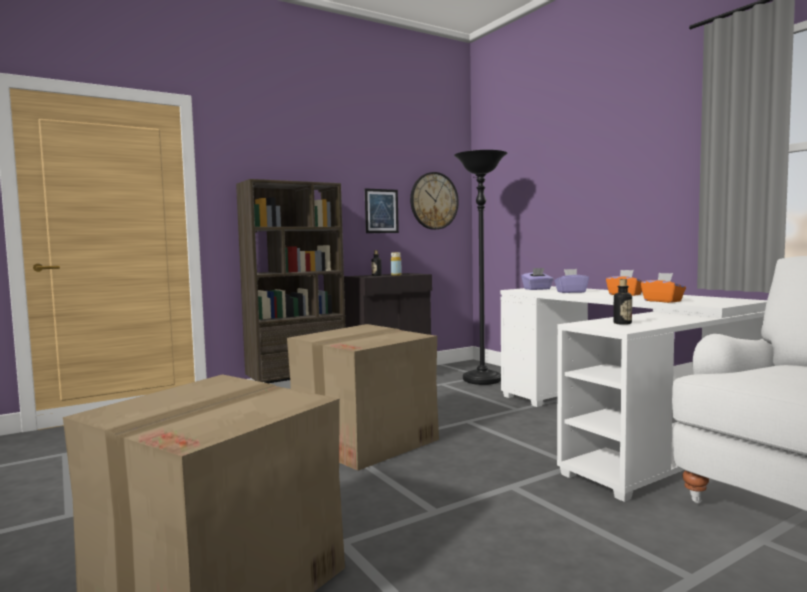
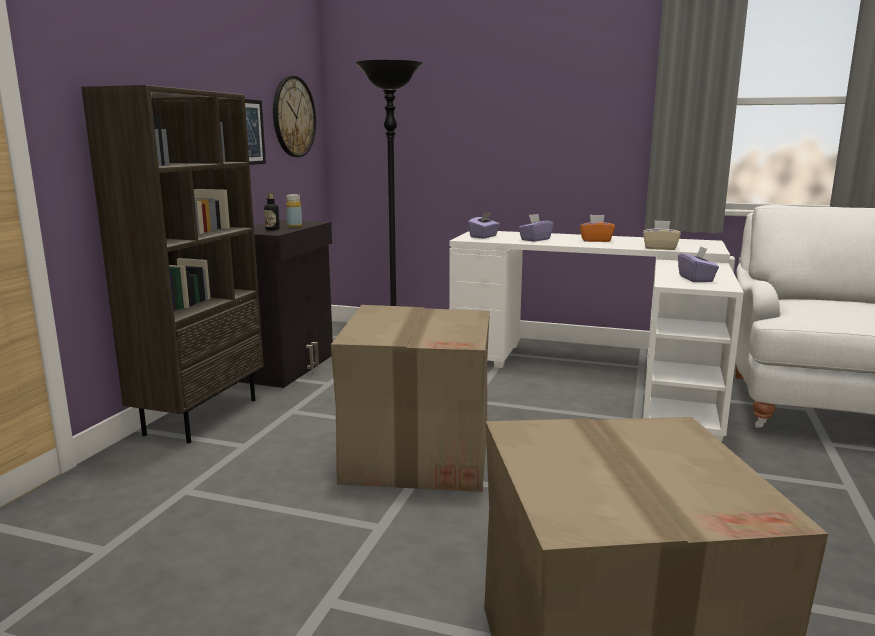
camera: 40 degrees left, 10 degrees up
bottle [613,279,632,325] -> purple tissue box [678,247,719,282]
orange tissue box [641,273,686,303] -> beige tissue box [643,220,681,250]

